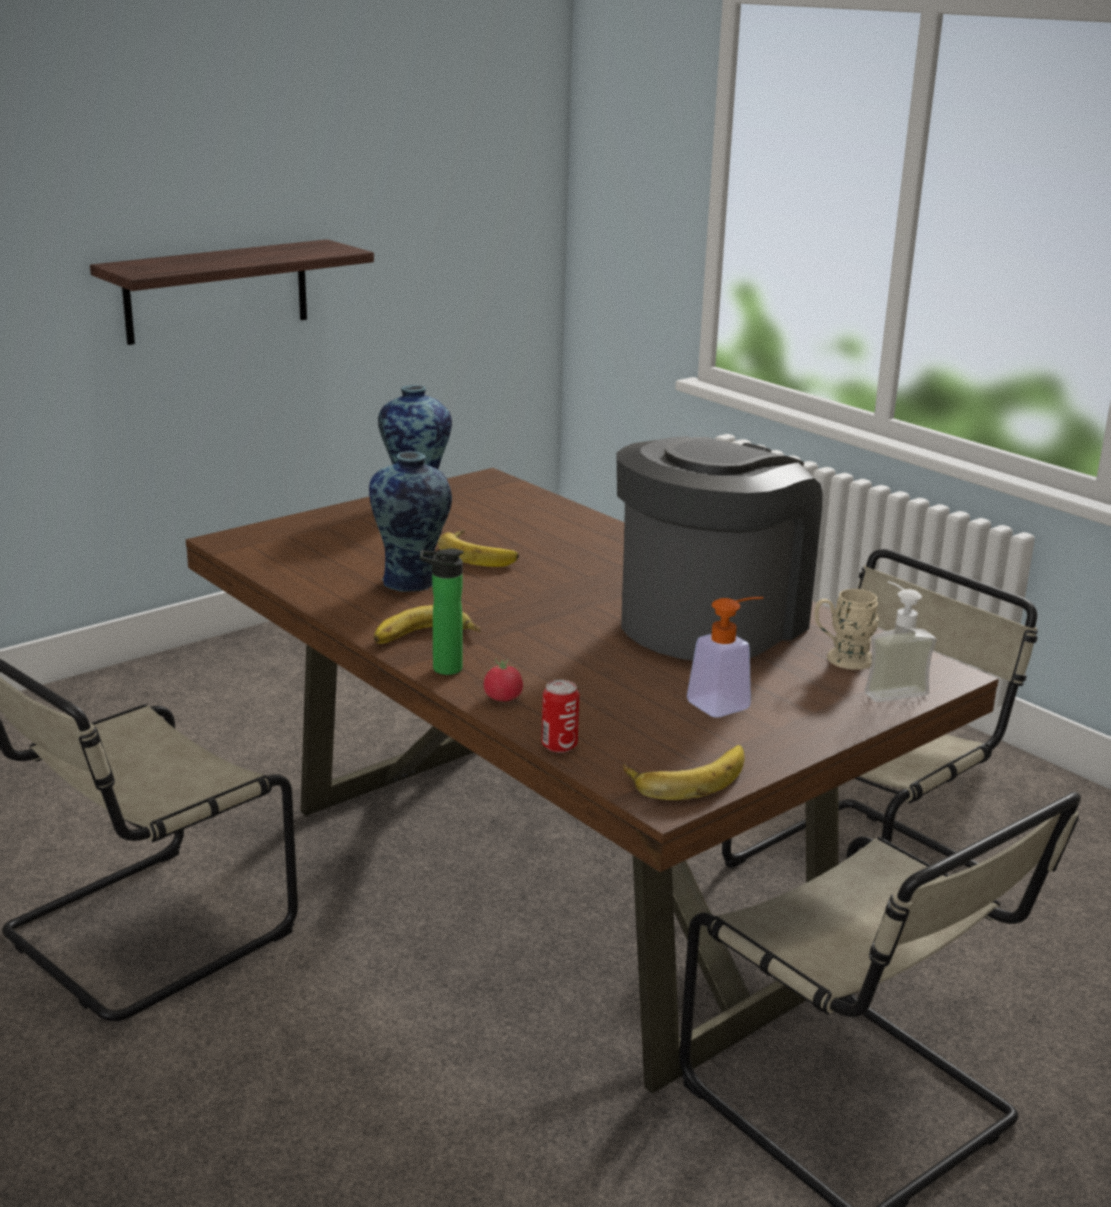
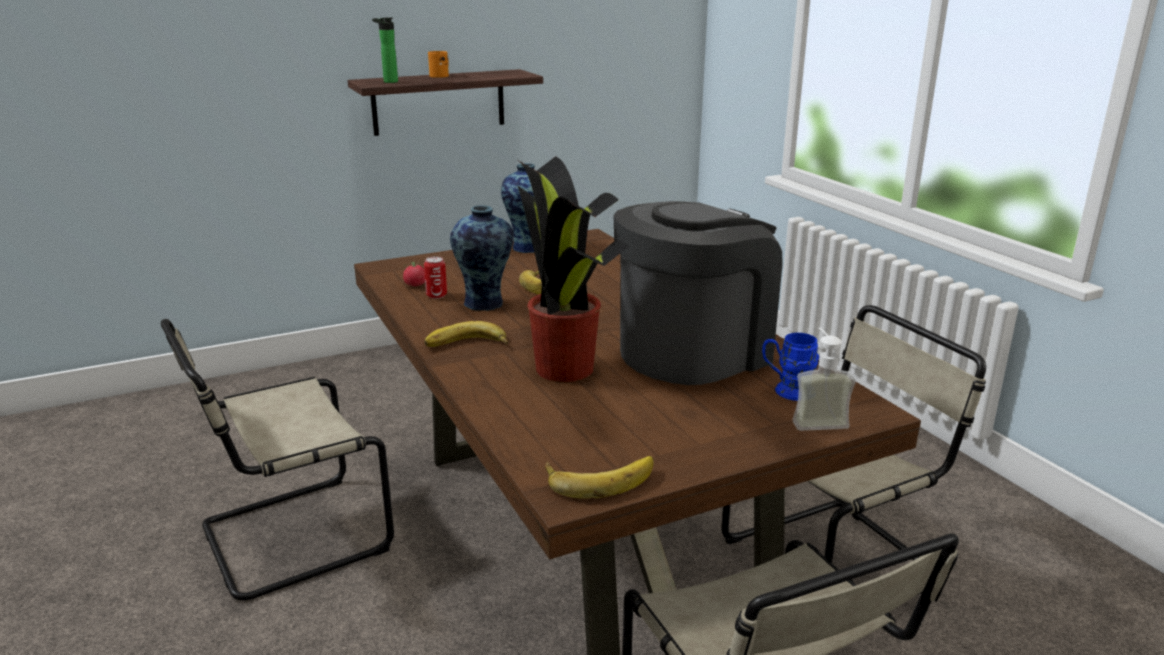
camera: 15 degrees right, 0 degrees up
bottle [420,548,464,675] -> bottle moved to [372,17,398,83]
tomato [484,658,523,701] -> tomato moved to [403,261,425,286]
can [542,680,579,753] -> can moved to [424,256,447,299]
soap dispenser [687,597,764,718] -> none
beige mug [815,589,879,670] -> blue mug [762,333,819,401]
none -> orange mug [428,51,449,78]
none -> potted plant [517,156,628,382]

